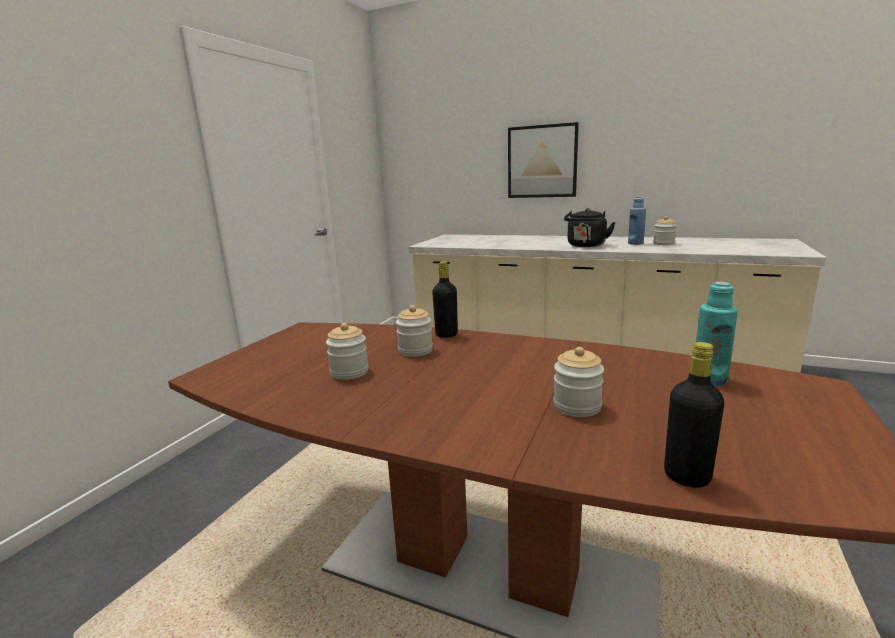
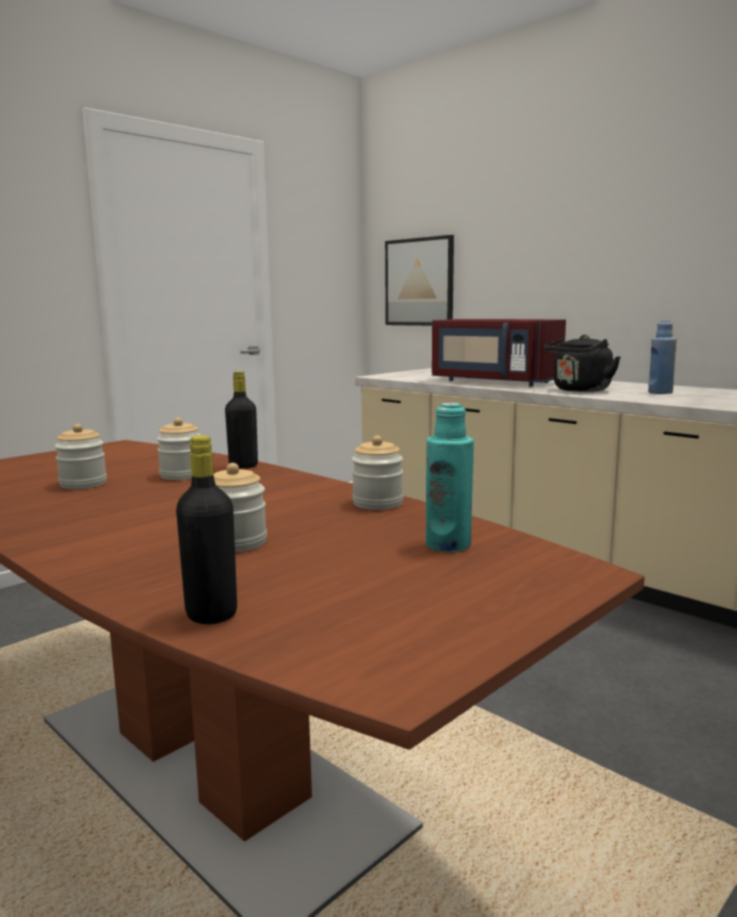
camera: 20 degrees right, 5 degrees down
picture [508,122,579,198] -> picture moved to [385,235,454,326]
jar [653,216,677,245] -> jar moved to [352,436,403,510]
none -> red microwave [432,319,566,386]

